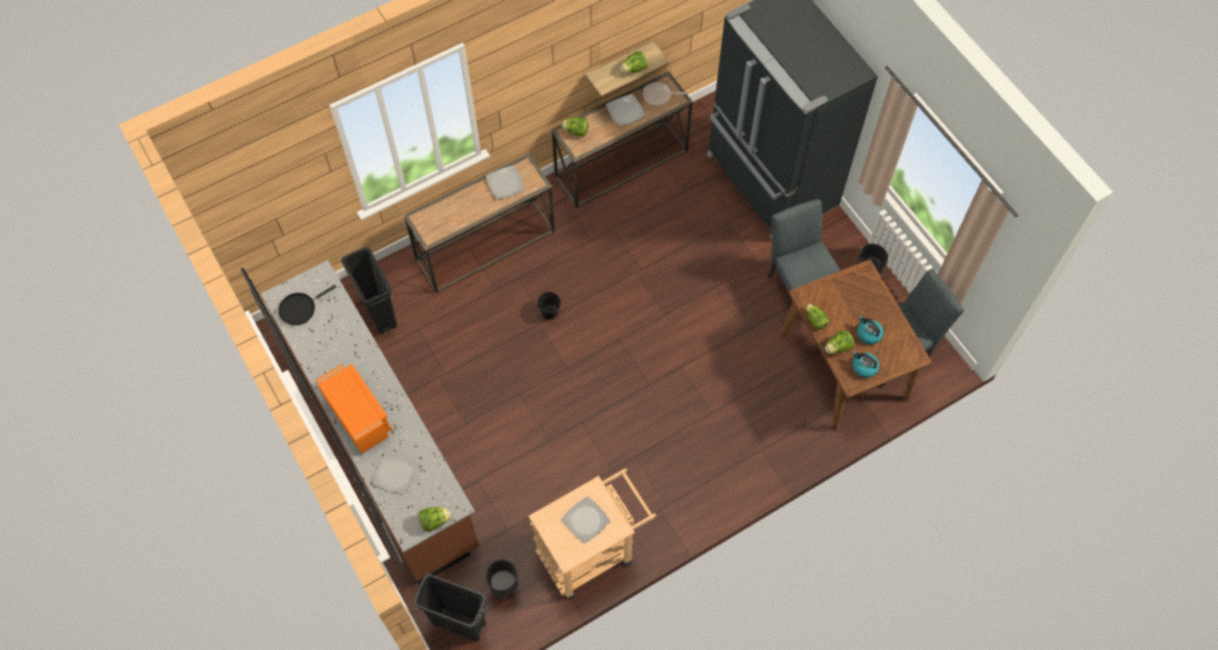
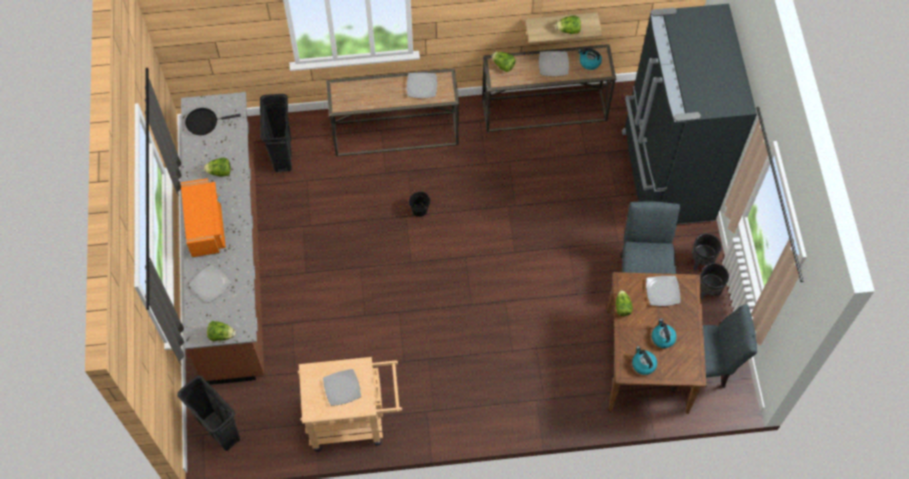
camera: 25 degrees right, 0 degrees up
black planter [485,560,519,601] -> black planter moved to [692,233,722,270]
frying pan [643,82,687,106] -> kettle [578,48,602,70]
lettuce [825,330,854,354] -> lettuce moved to [204,158,231,177]
none -> plate [646,276,681,306]

